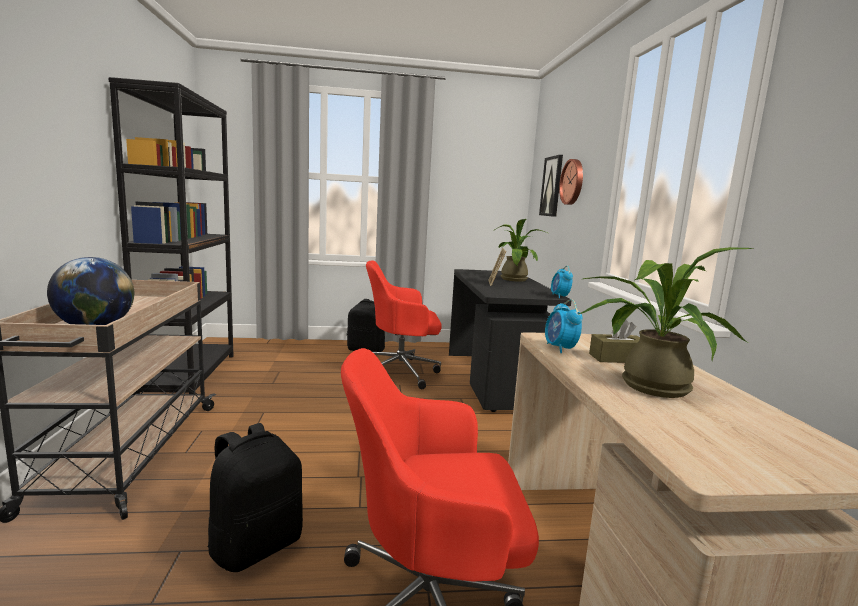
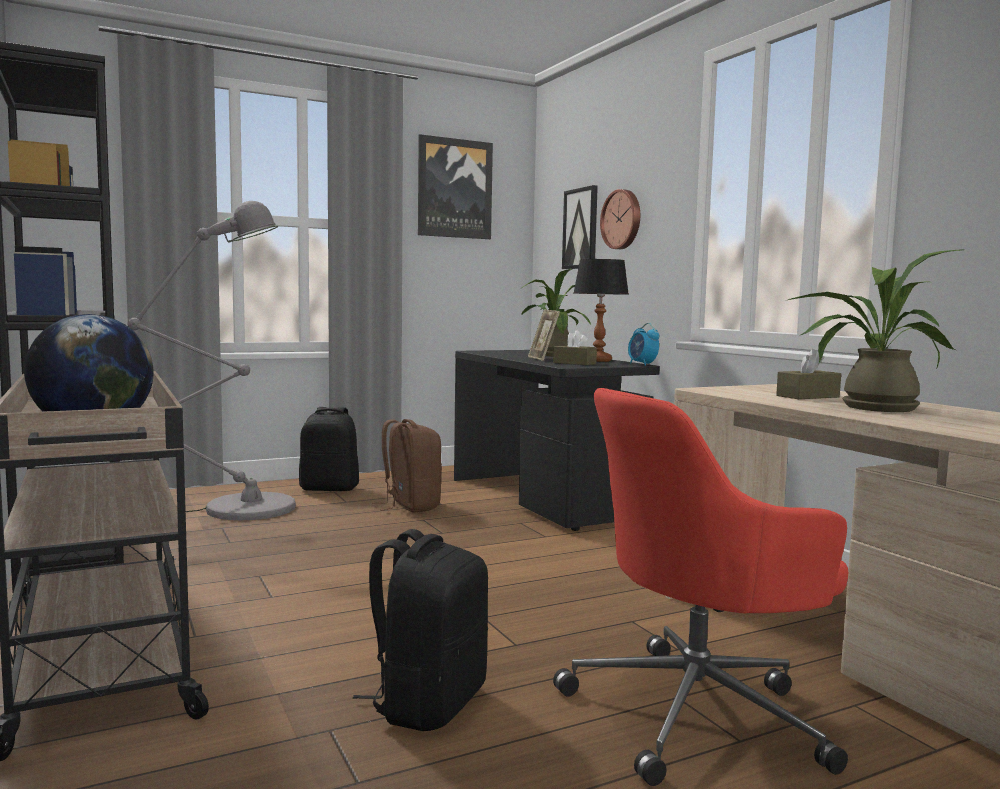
camera: 20 degrees left, 5 degrees down
red office chair [366,261,442,389] -> brown backpack [372,419,442,513]
alarm clock [545,299,583,353] -> none
none -> grey floor lamp [127,201,296,520]
none -> picture [418,134,493,239]
none -> brown tissue box [553,330,597,365]
none -> table lamp [574,259,628,362]

